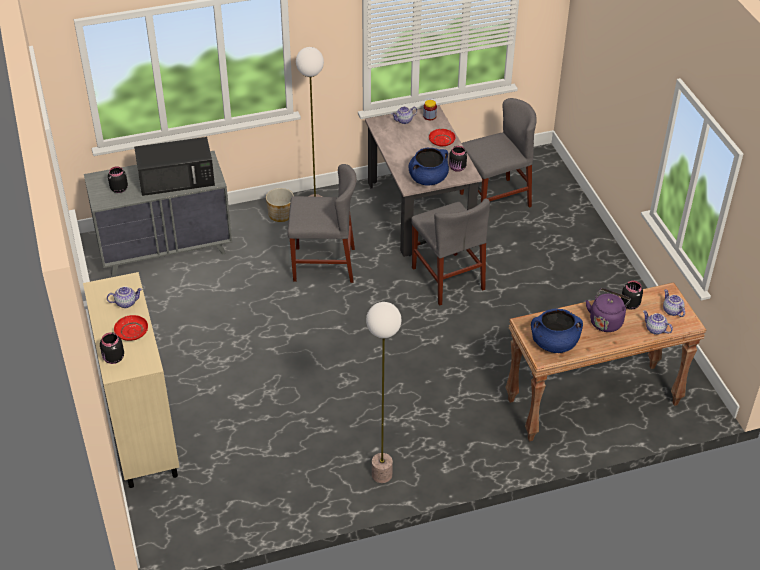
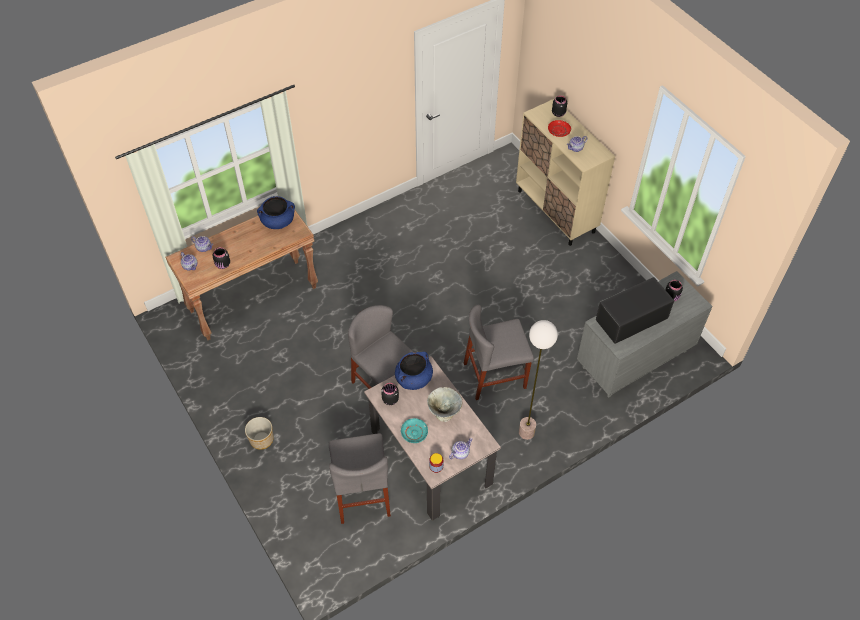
camera: 165 degrees right, 10 degrees up
planter [266,188,294,222] -> planter moved to [245,417,274,450]
floor lamp [366,302,401,483] -> none
red plate [429,129,455,146] -> turquoise plate [401,418,428,443]
grey chair [460,98,537,208] -> grey chair turned 60 degrees counterclockwise [329,433,391,524]
purple kettle [586,288,631,332] -> none
none -> grey bowl [427,387,462,422]

